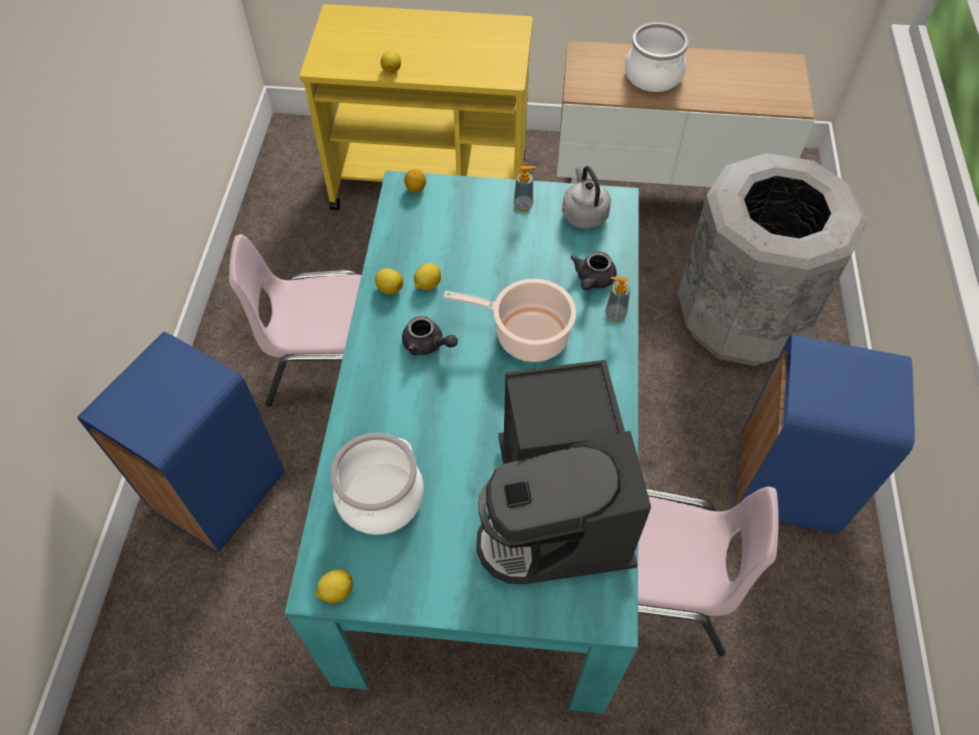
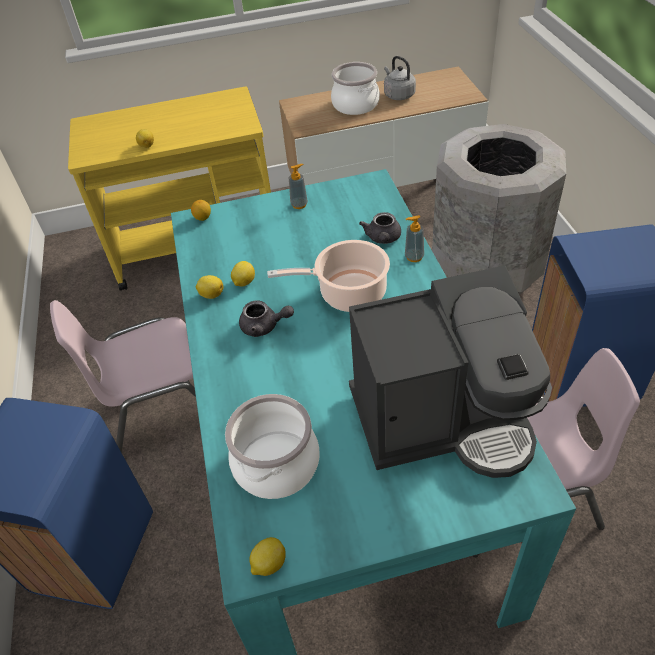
camera: 15 degrees left, 10 degrees down
coffee machine [476,360,651,584] -> coffee machine turned 75 degrees counterclockwise [349,266,552,478]
grey kettle [562,166,611,229] -> grey kettle moved to [384,56,416,100]

